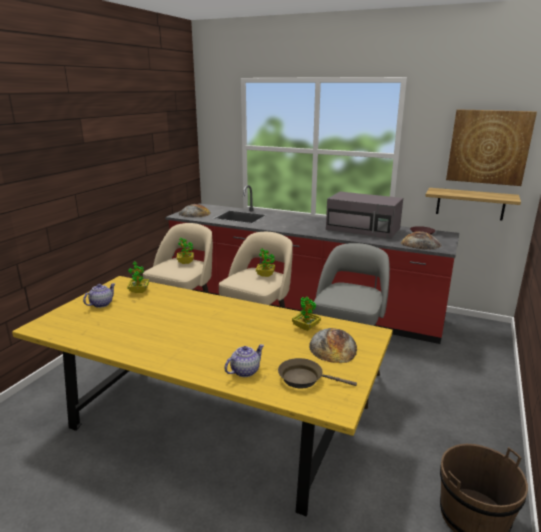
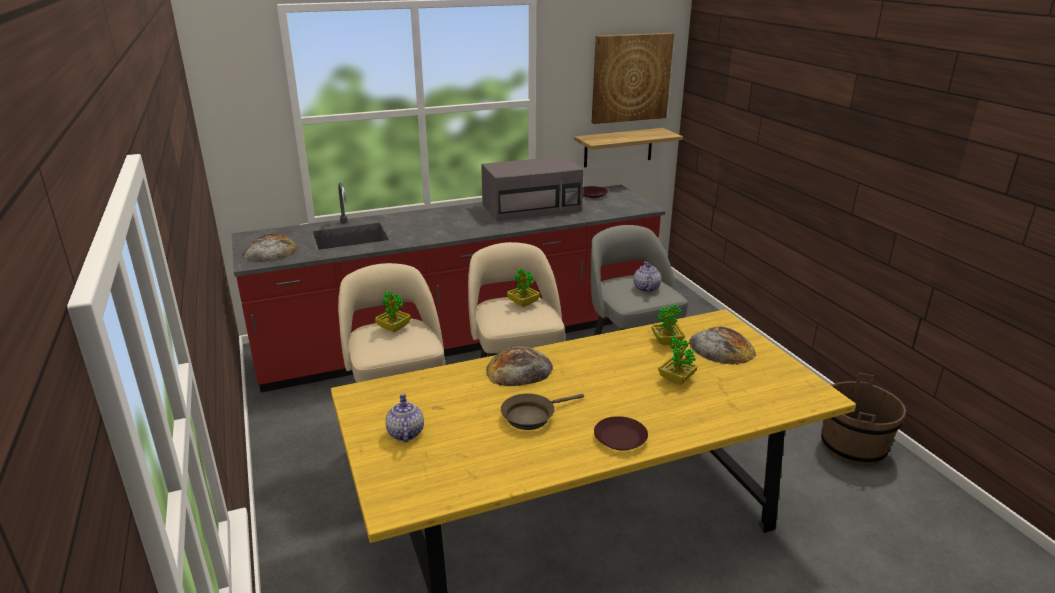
camera: 45 degrees left, 5 degrees up
potted plant [127,261,149,293] -> potted plant moved to [658,336,697,384]
teapot [225,344,264,377] -> teapot moved to [633,262,661,292]
brown frying pan [278,358,357,388] -> brown frying pan moved to [501,394,584,430]
bread [401,231,441,250] -> bread moved to [486,346,553,386]
none -> brown plate [594,416,648,450]

